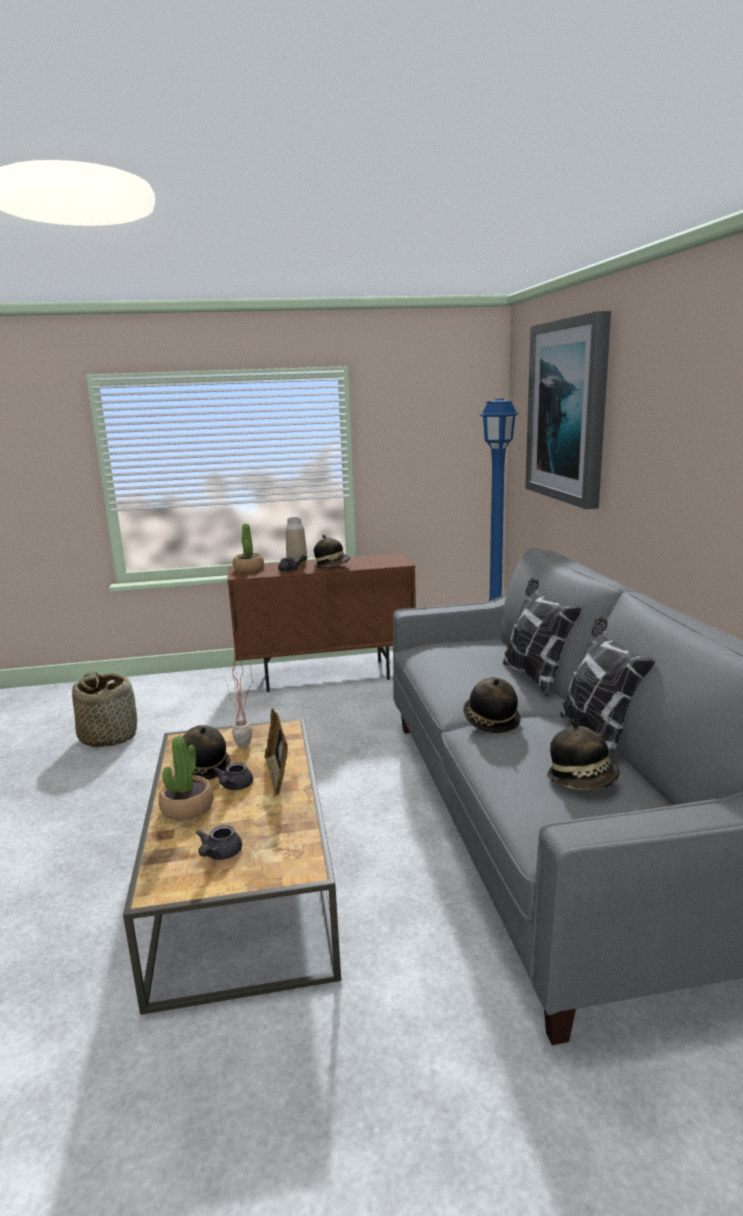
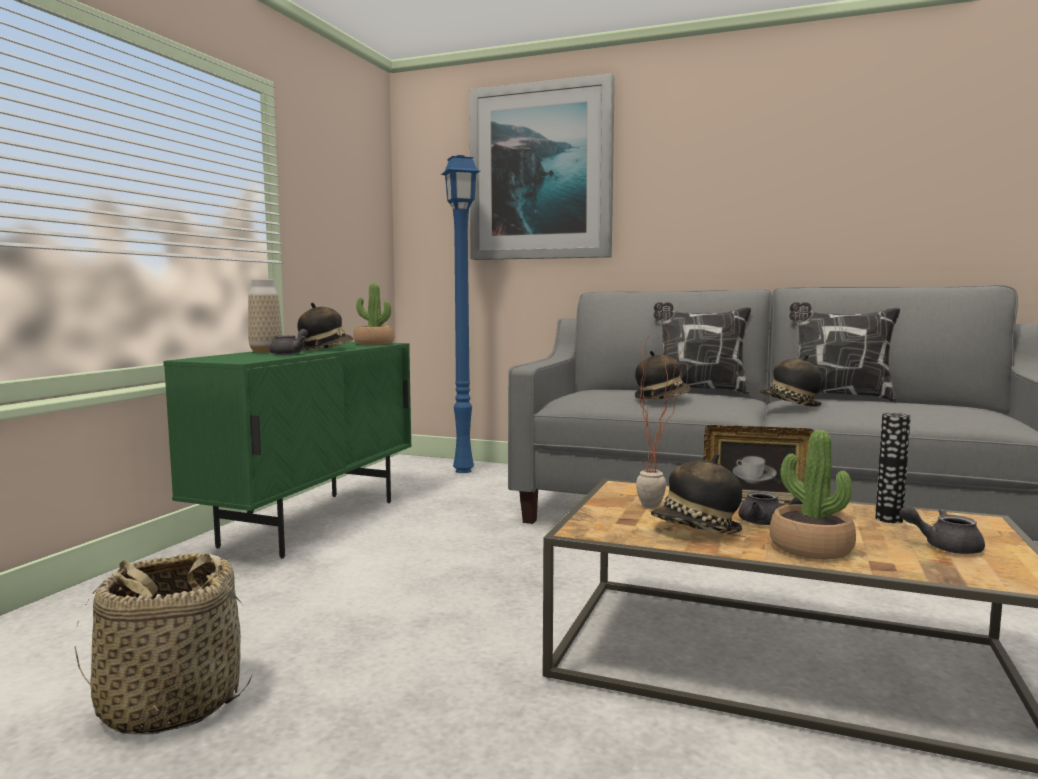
camera: 60 degrees left, 10 degrees down
grey teapot [196,825,242,860] -> grey teapot turned 150 degrees clockwise [899,505,985,554]
brown cabinet [227,553,416,692] -> green cabinet [163,342,412,559]
potted plant [233,524,264,572] -> potted plant moved to [353,283,394,345]
hat [547,720,620,790] -> hat moved to [635,351,691,400]
none -> vase [875,413,911,523]

